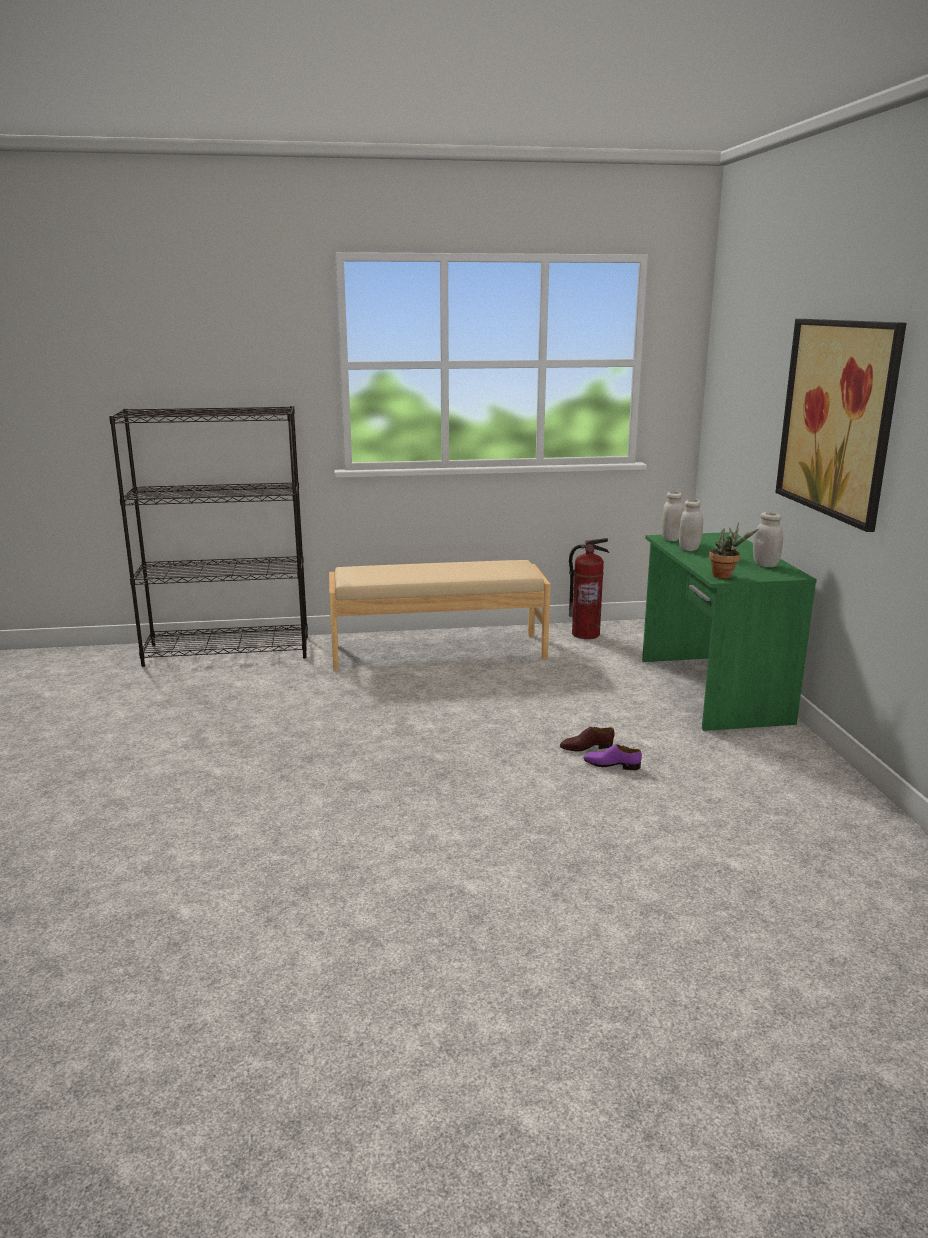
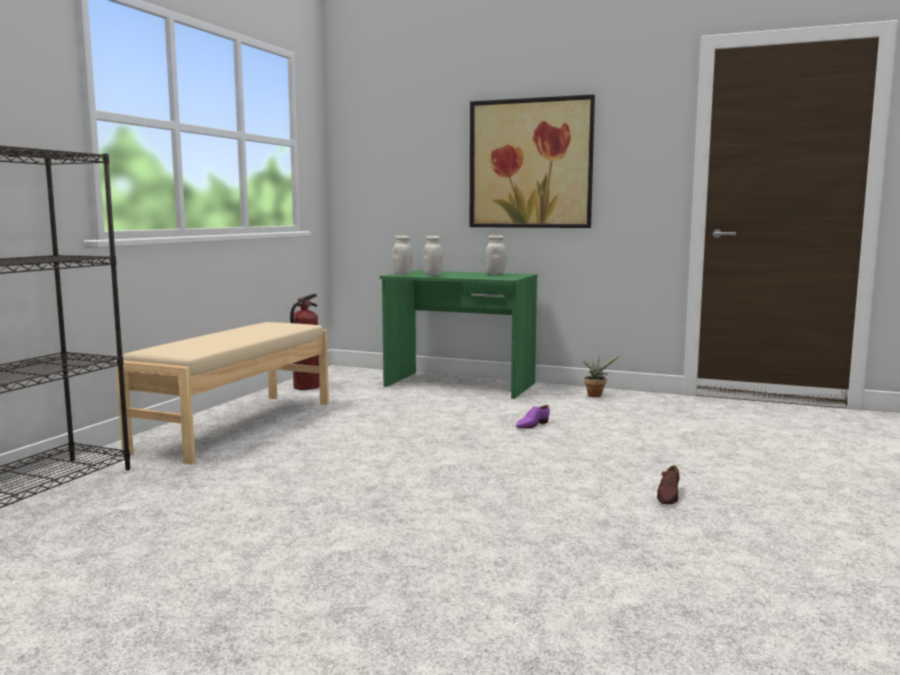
camera: 60 degrees left, 10 degrees down
brown shoe [560,727,614,752] -> brown shoe moved to [657,466,680,504]
potted plant [709,523,759,579] -> potted plant moved to [583,355,619,397]

